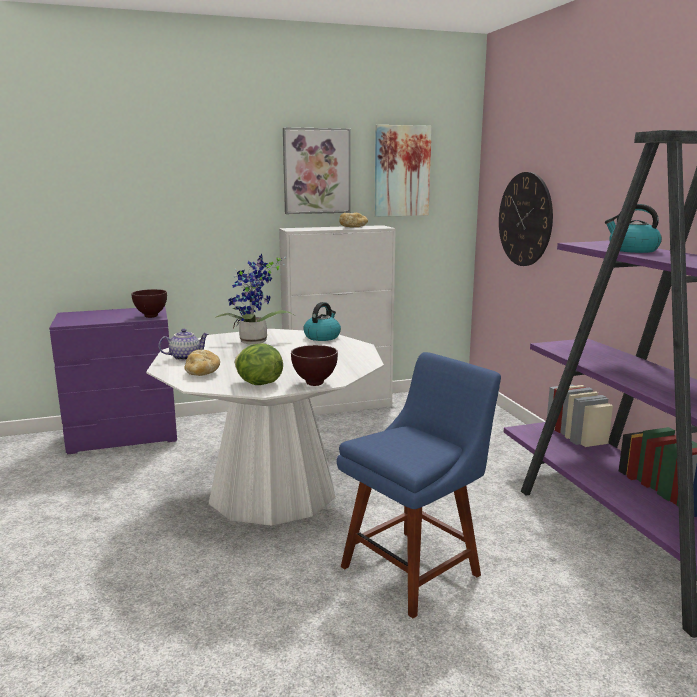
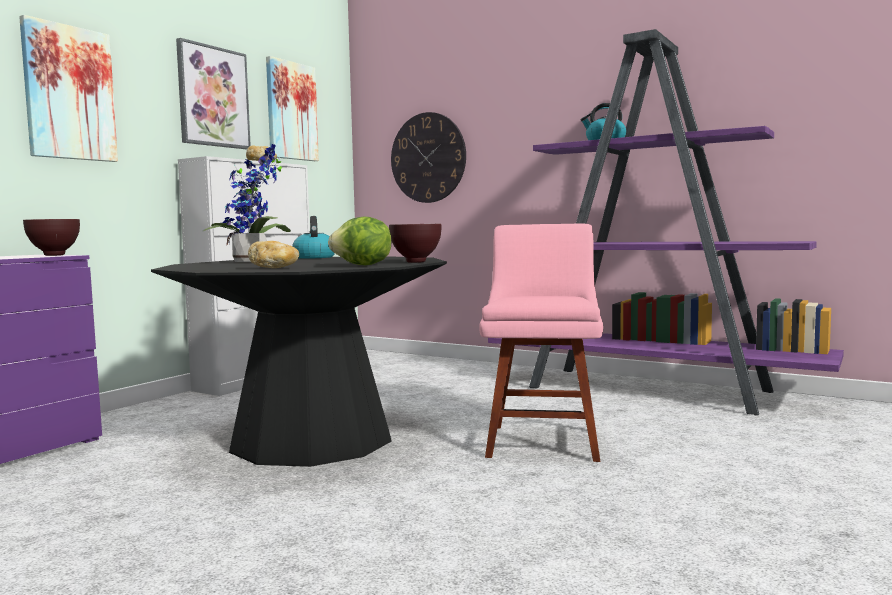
camera: 40 degrees left, 10 degrees down
white dining table [146,329,384,526] -> black dining table [151,256,447,467]
teapot [159,329,208,360] -> none
blue chair [337,352,501,618] -> pink chair [479,224,603,462]
none -> picture [19,15,118,162]

